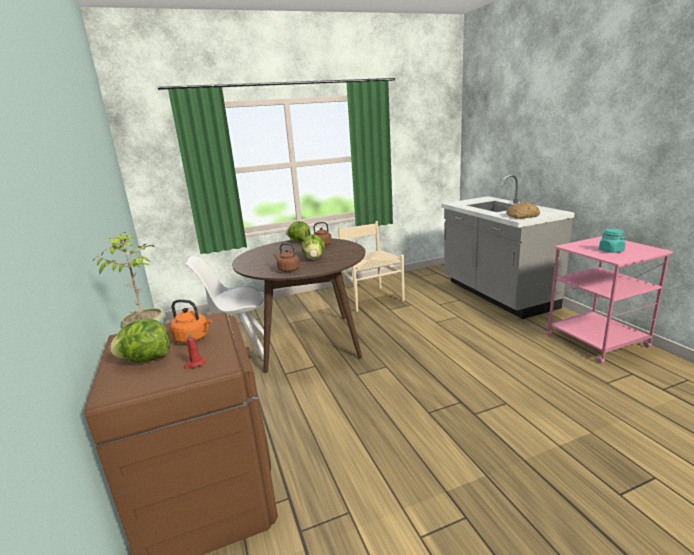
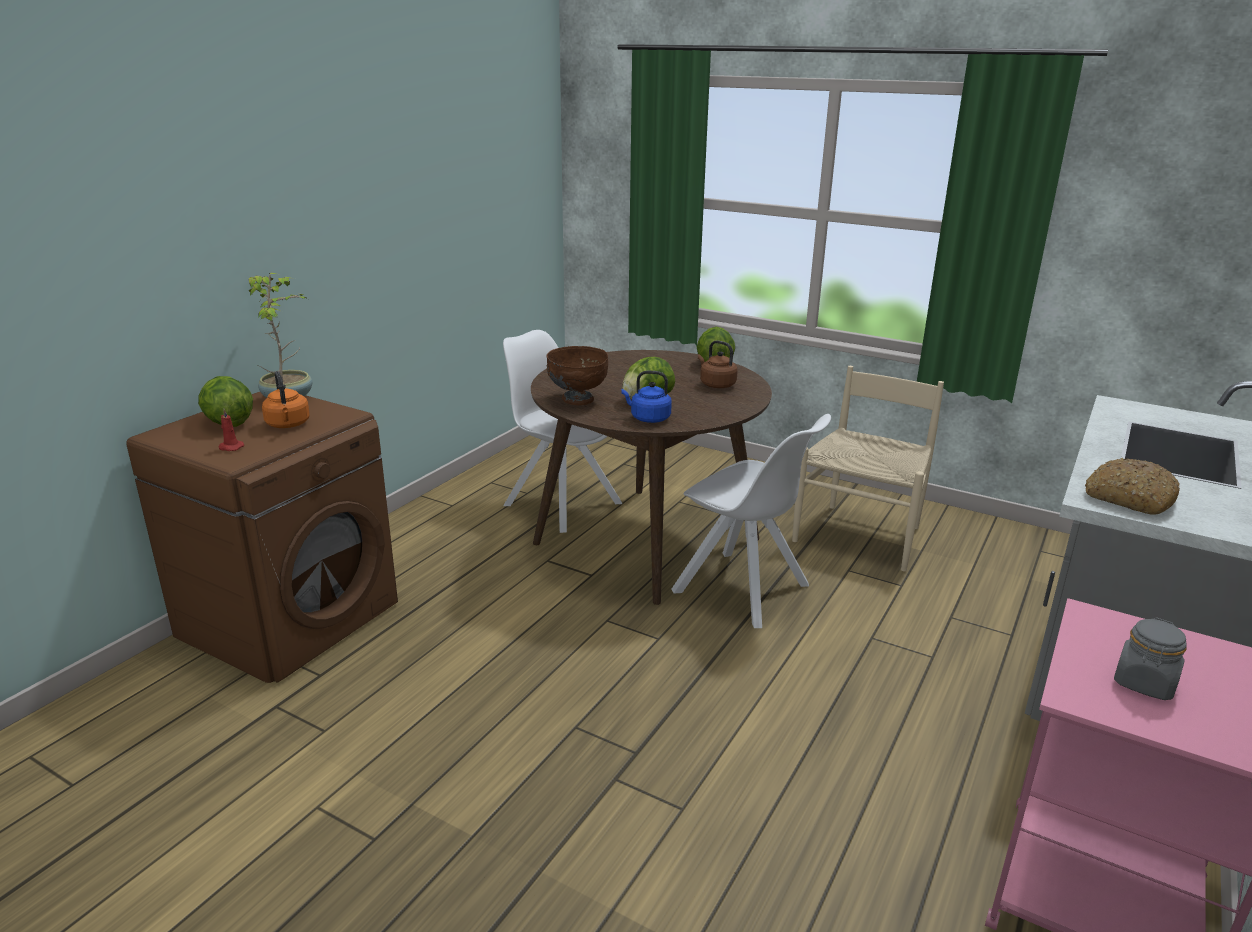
camera: 50 degrees right, 5 degrees up
brown kettle [274,243,300,272] -> brown bowl [546,346,608,405]
turquoise jar [599,229,626,253] -> grey jar [1114,618,1187,700]
none -> blue kettle [621,371,672,423]
none -> white chair [672,414,831,628]

